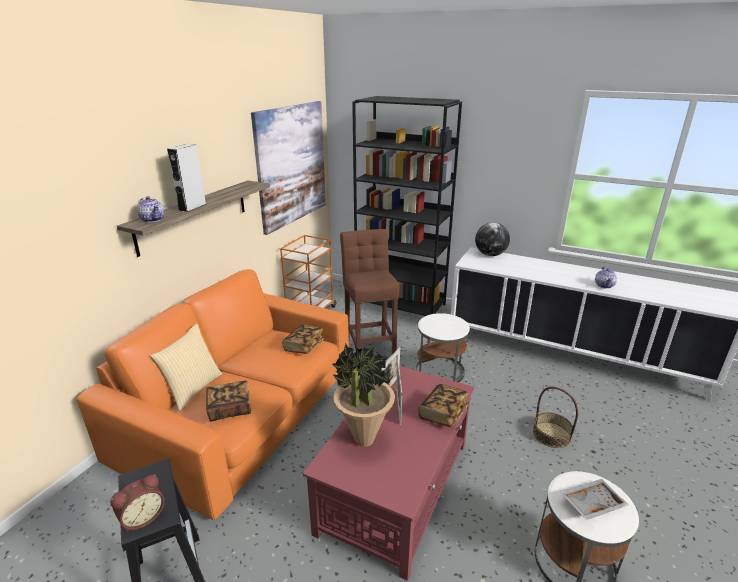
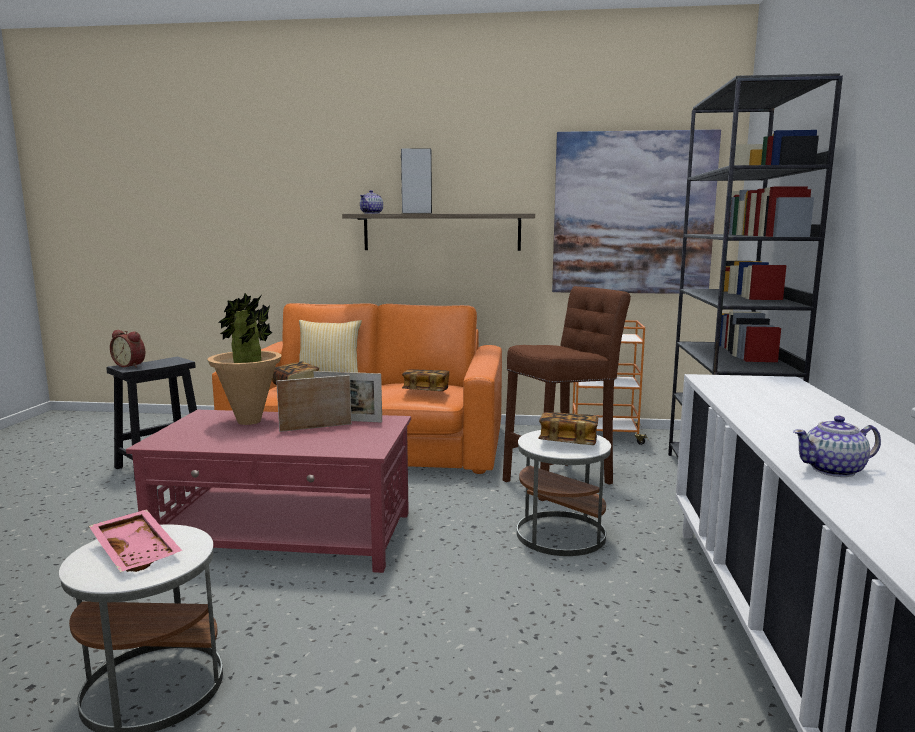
camera: 70 degrees right, 15 degrees down
book [418,384,468,427] -> book moved to [538,412,599,445]
globe [475,222,510,256] -> none
basket [533,387,578,448] -> none
grey tray [560,479,628,520] -> pink tray [89,509,182,572]

